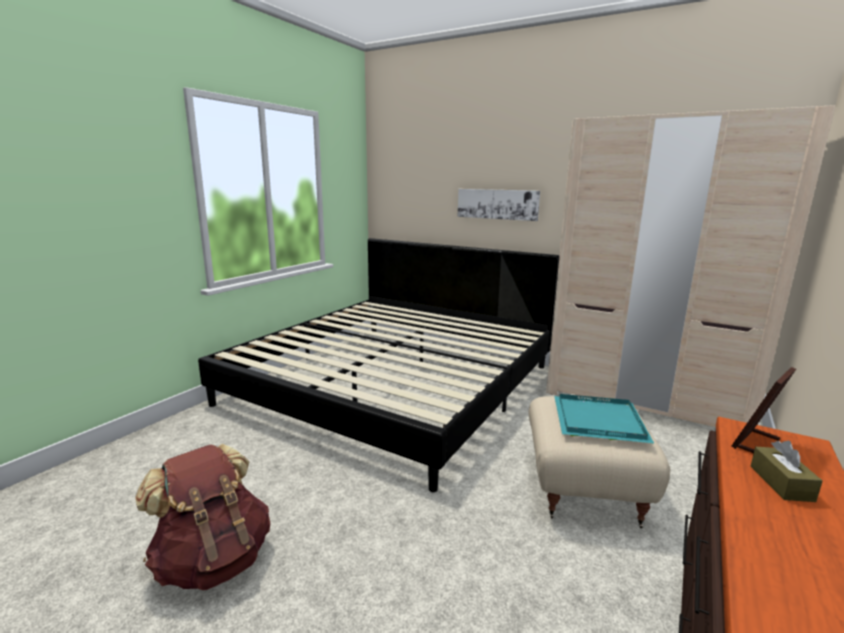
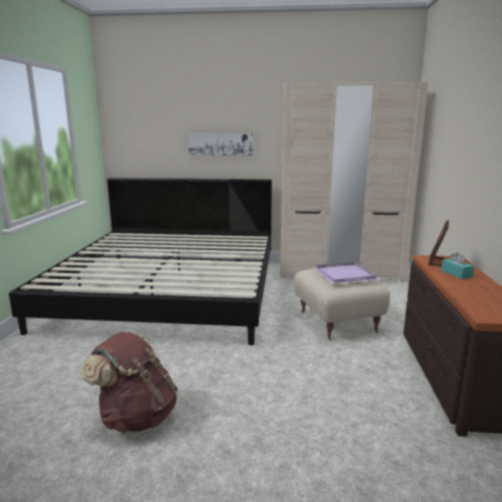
camera: 25 degrees left, 0 degrees up
turquoise tray [554,394,655,444] -> purple tray [313,262,381,285]
brown tissue box [751,441,822,502] -> turquoise tissue box [441,252,474,279]

